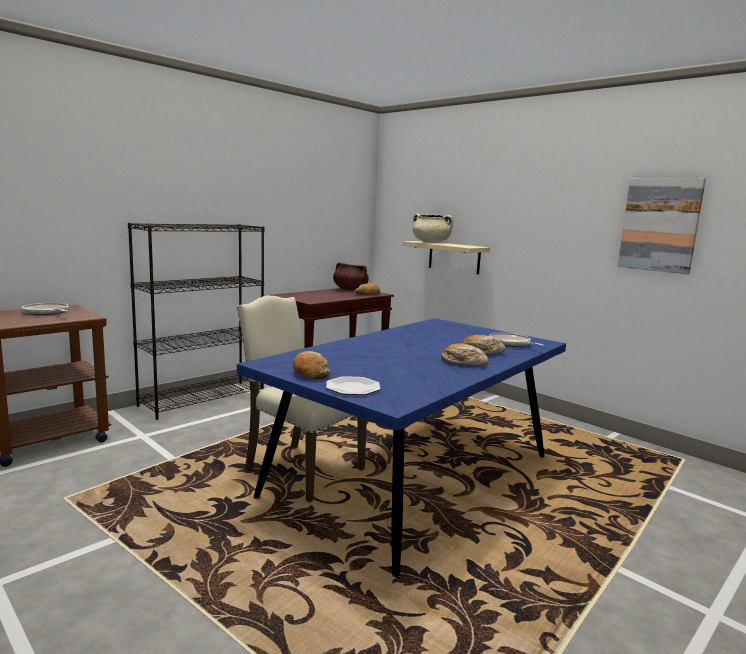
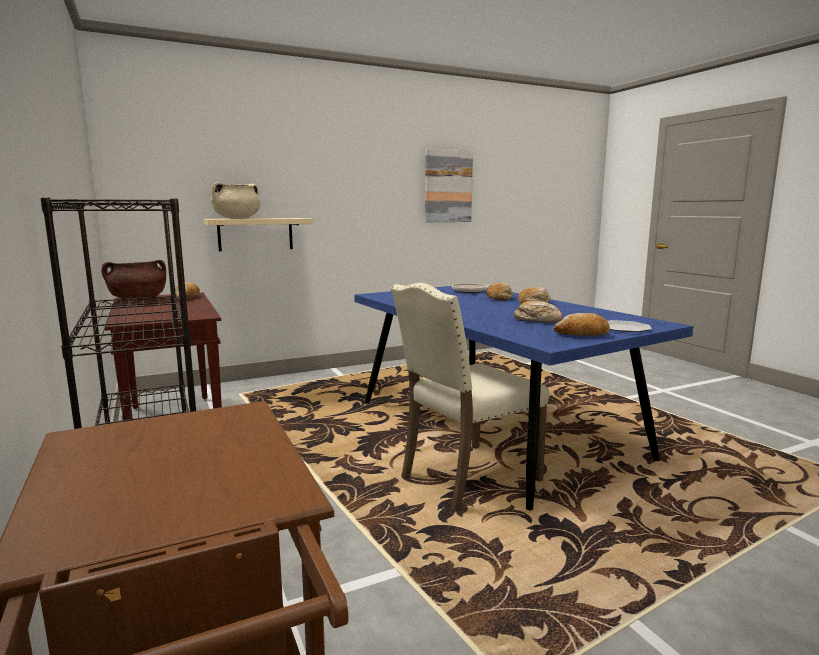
camera: 70 degrees left, 0 degrees up
frying pan [22,303,68,315] -> none
none -> bread [514,301,563,322]

